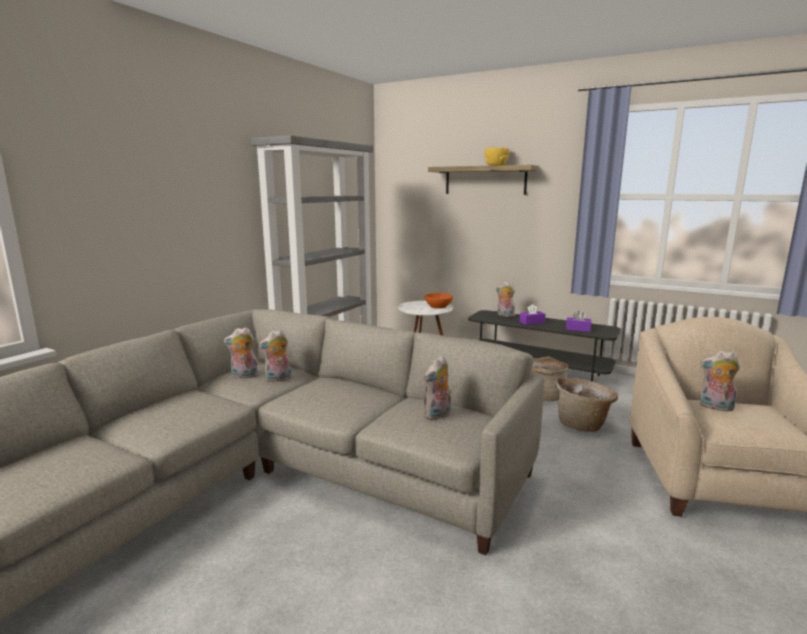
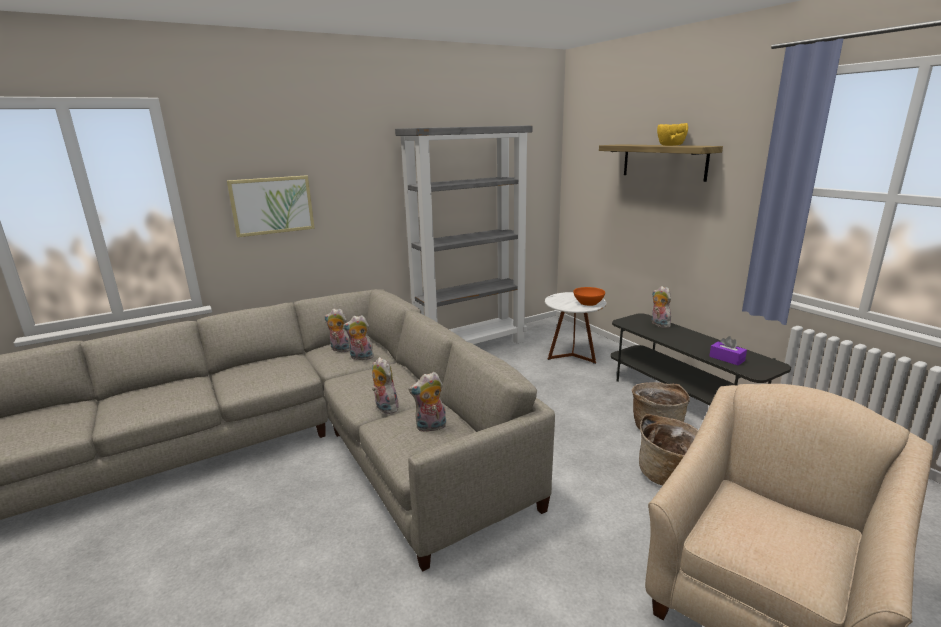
camera: 30 degrees right, 5 degrees up
purple tissue box [520,304,546,325] -> none
plush toy [700,351,740,411] -> plush toy moved to [372,357,399,414]
none -> picture [227,175,315,237]

